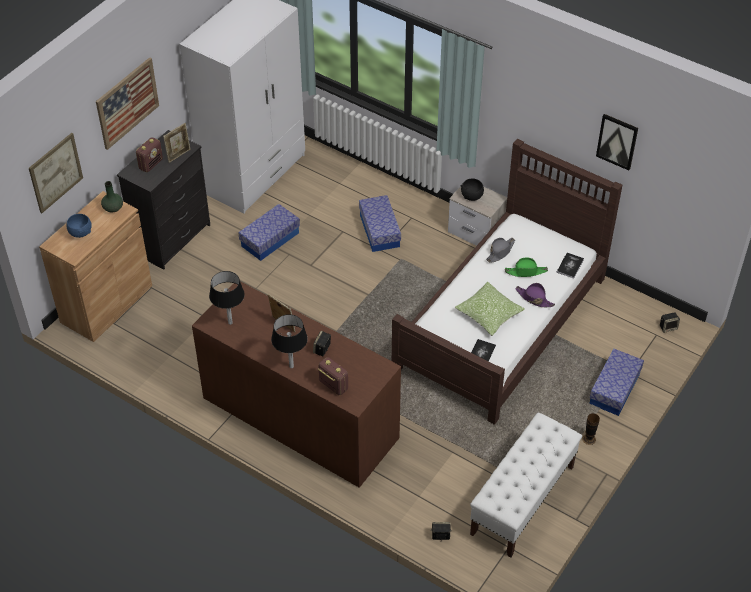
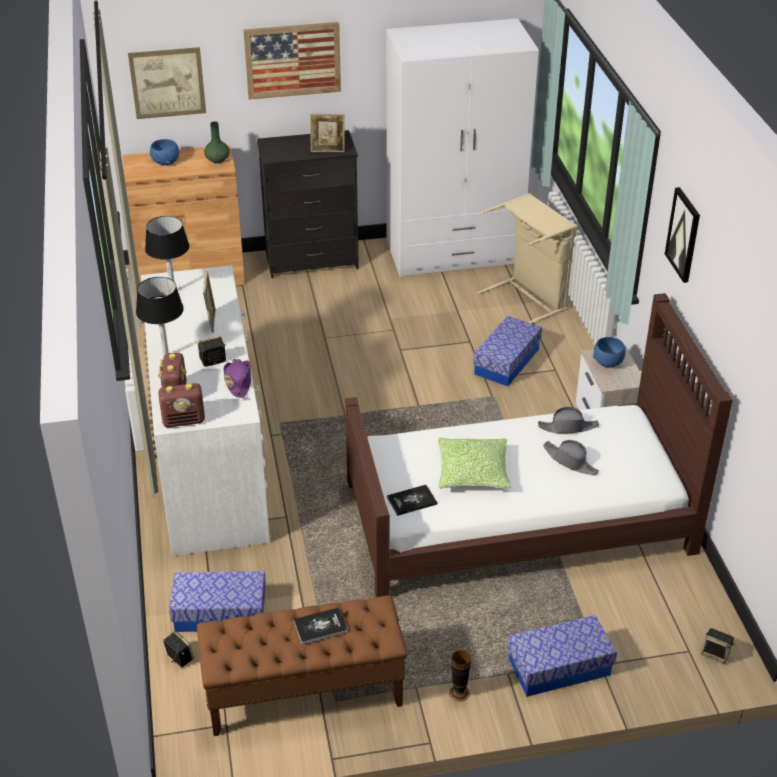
camera: 45 degrees right, 10 degrees down
radio [136,137,163,172] -> radio moved to [158,383,205,428]
brown dresser [192,281,401,488] -> white dresser [141,265,270,556]
storage box [239,204,300,261] -> storage box moved to [169,571,266,632]
black bowl [461,178,484,201] -> blue bowl [593,337,626,368]
white bench [470,413,582,558] -> brown bench [197,595,407,736]
green hat [505,257,548,277] -> grey hat [543,440,599,475]
purple hat [515,283,555,307] -> purple hat moved to [224,359,251,398]
book [557,253,584,279] -> book moved to [293,607,348,644]
picture [596,114,638,170] -> picture moved to [665,187,700,283]
none -> beige laundry basket [478,193,577,324]

